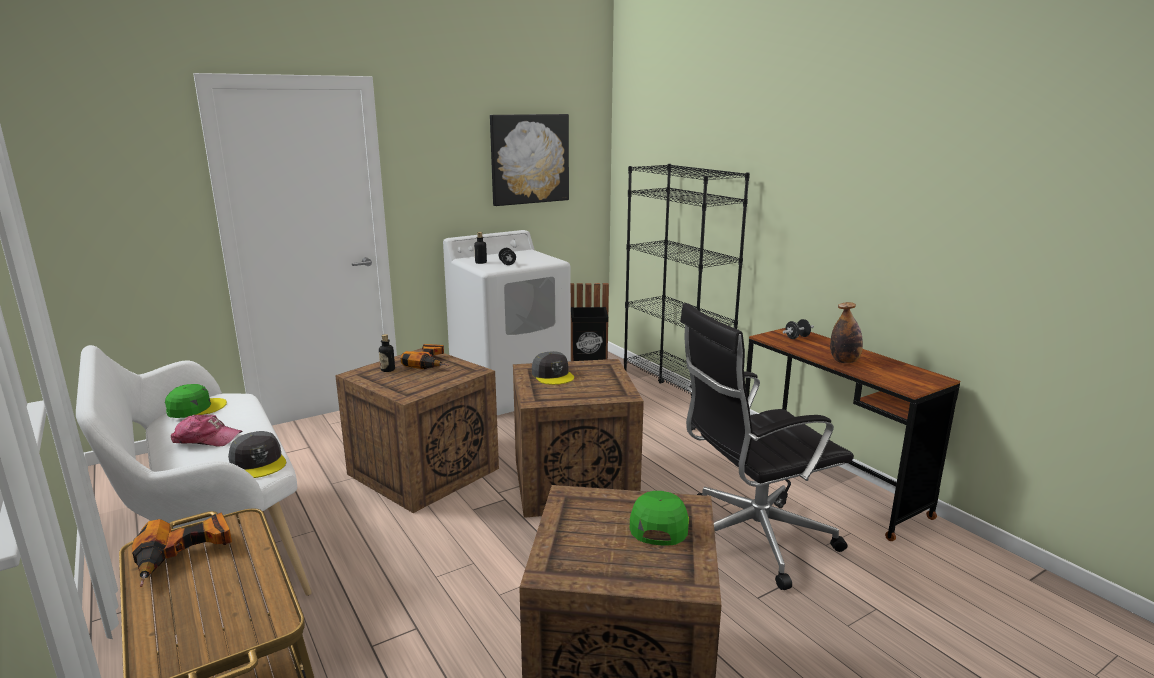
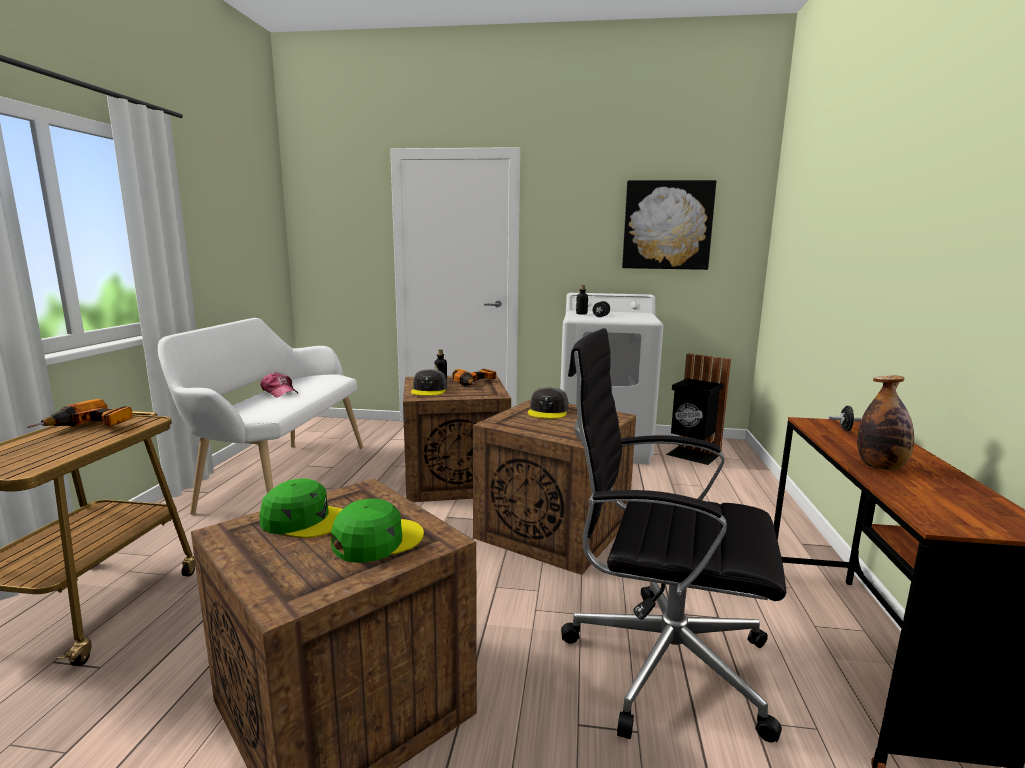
camera: 40 degrees right, 5 degrees down
green cap [165,384,227,418] -> green cap moved to [260,478,342,538]
grey cap [228,431,286,478] -> grey cap moved to [411,369,447,396]
black bookcase [624,164,750,430] -> none

